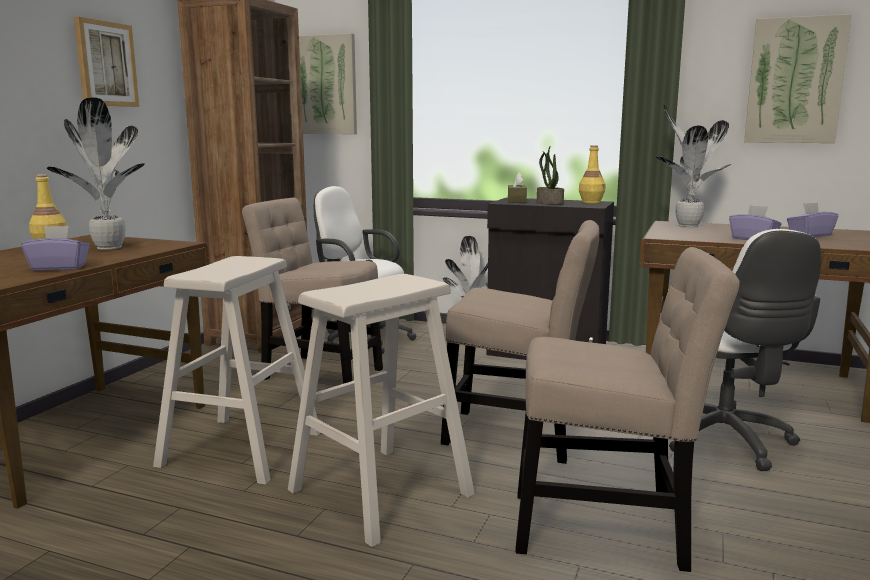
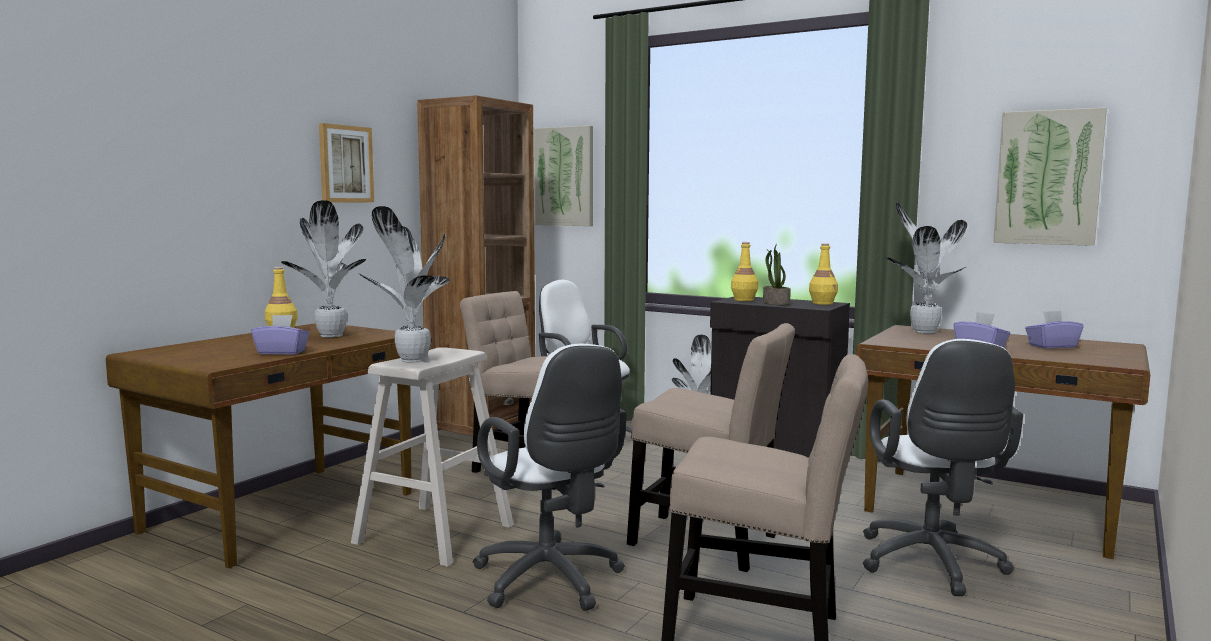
camera: 10 degrees right, 5 degrees down
beige stool [288,274,475,547] -> white office chair [472,344,627,611]
brown tissue box [508,172,527,203] -> yellow bottle [731,242,758,301]
none -> potted plant [358,206,450,363]

